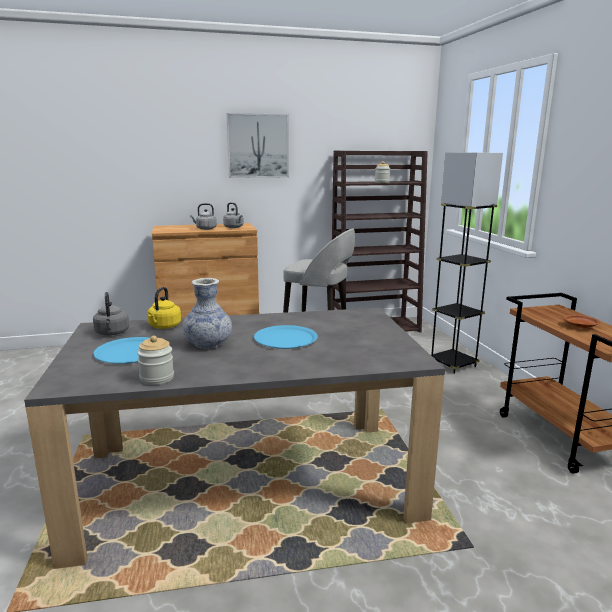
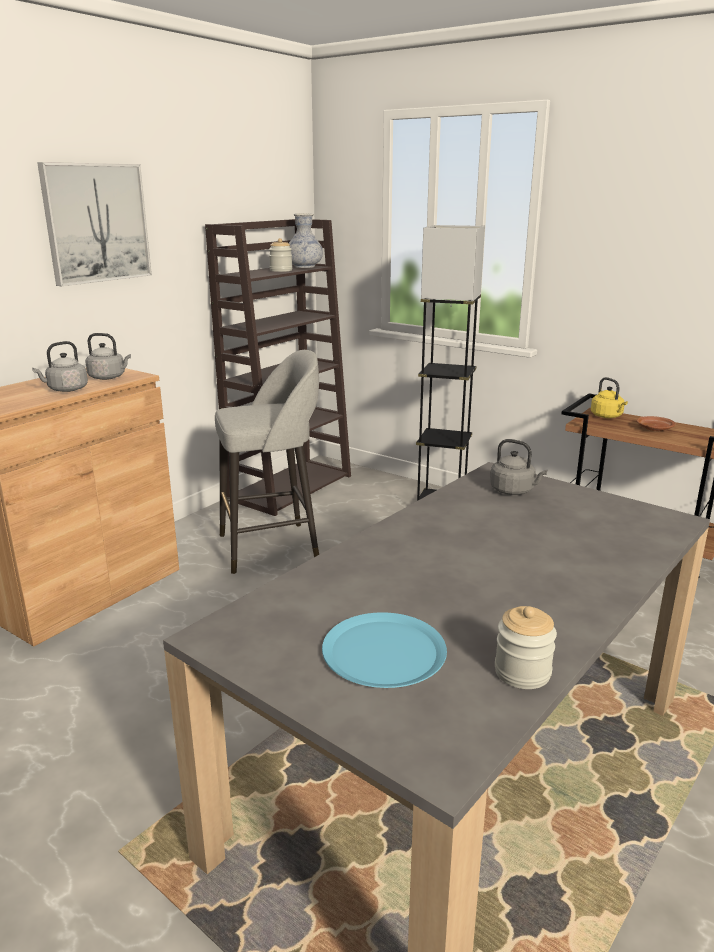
camera: 40 degrees left, 5 degrees up
grey kettle [93,292,129,335] -> grey kettle moved to [490,439,547,495]
yellow kettle [148,287,181,329] -> yellow kettle moved to [591,377,628,418]
vase [183,278,232,349] -> vase moved to [288,213,323,268]
blue plate [254,325,318,349] -> none

